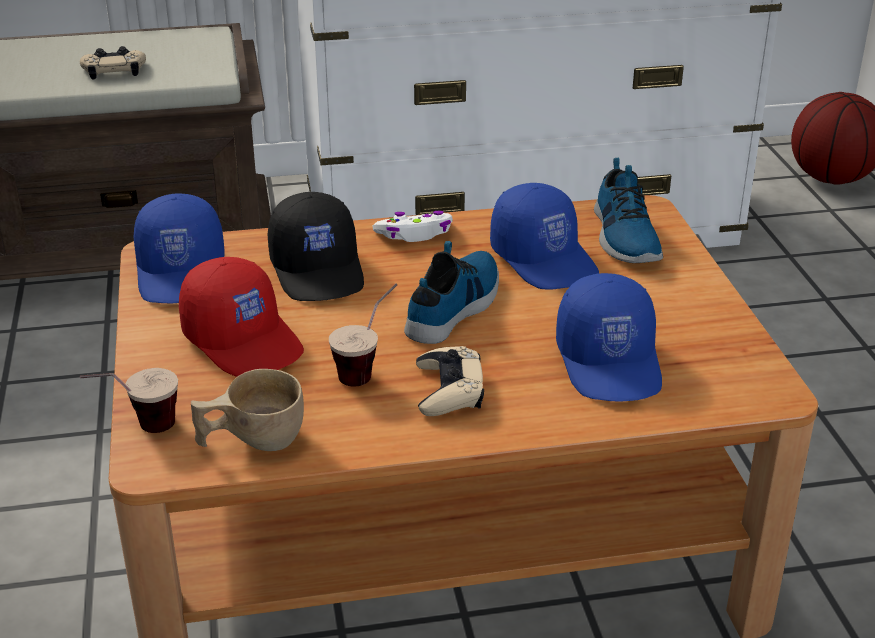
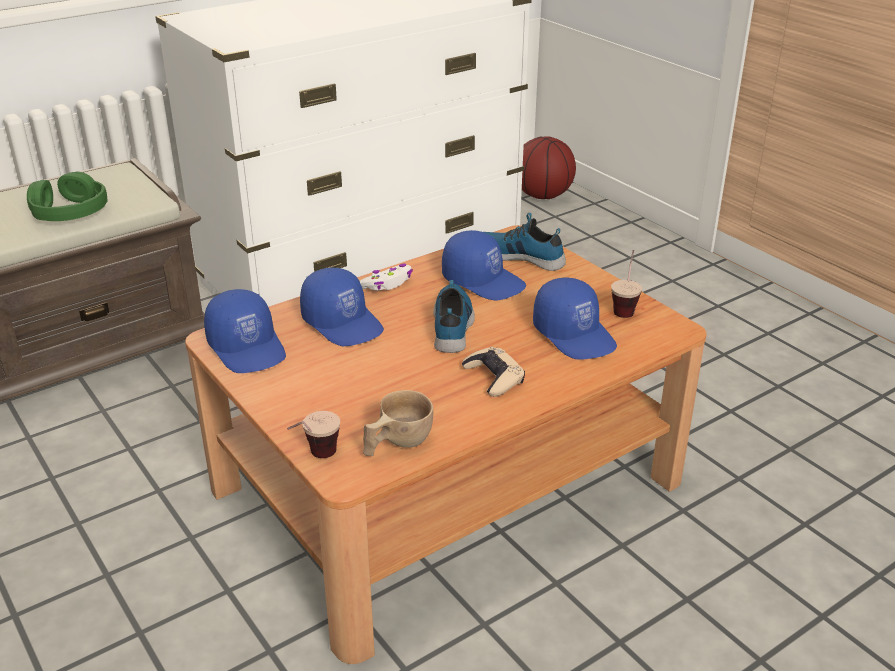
camera: 25 degrees left, 0 degrees up
beige game controller [80,46,146,80] -> green headphones [27,171,108,221]
red cap [179,257,304,377] -> none
black cap [268,192,364,301] -> blue cap [300,268,384,346]
cup [329,283,397,386] -> cup moved to [611,250,642,318]
shoe [594,158,663,263] -> shoe turned 150 degrees clockwise [484,213,566,271]

